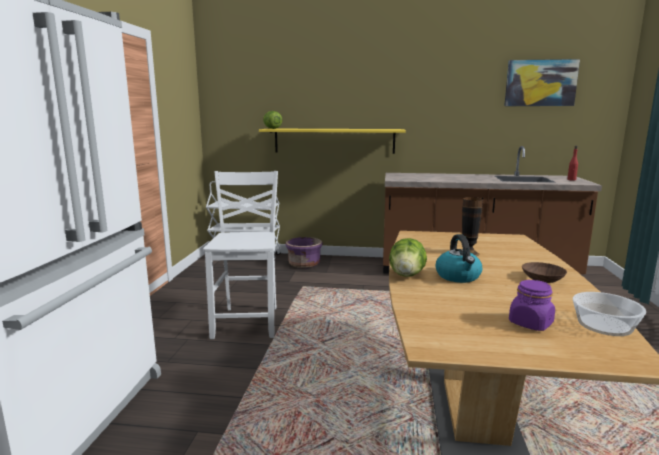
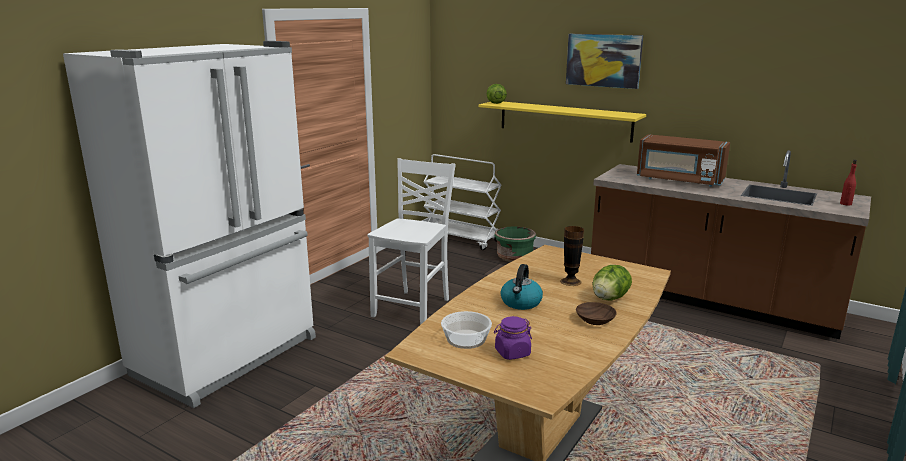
camera: 25 degrees right, 5 degrees up
purple planter [286,237,323,269] -> green planter [494,226,536,262]
lettuce [389,238,427,277] -> lettuce moved to [593,265,632,301]
picture [504,59,580,106] -> picture moved to [566,34,643,89]
bowl [573,292,646,336] -> bowl moved to [441,311,492,349]
none -> brown microwave [637,134,730,187]

